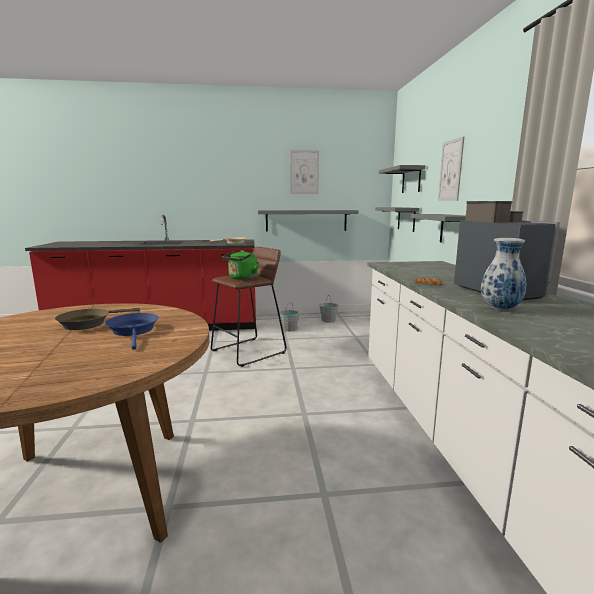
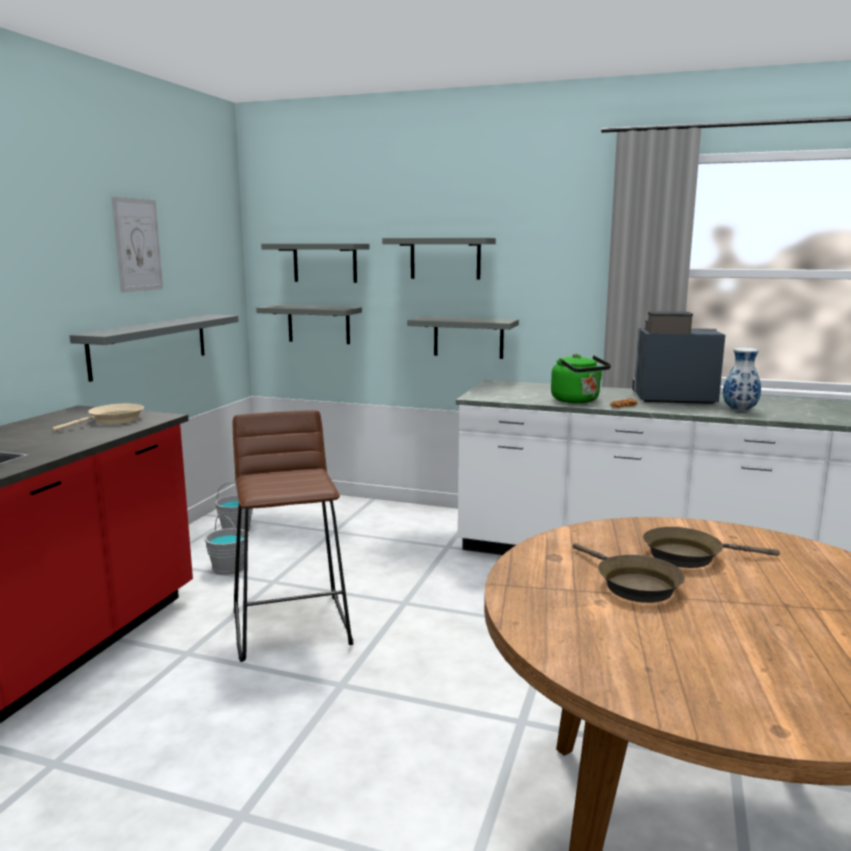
camera: 65 degrees left, 0 degrees up
blue frying pan [105,313,158,350] -> brown frying pan [643,527,780,568]
green kettle [222,250,259,280] -> green kettle moved to [551,354,611,403]
picture [438,137,464,201] -> grey shelf [382,238,496,280]

